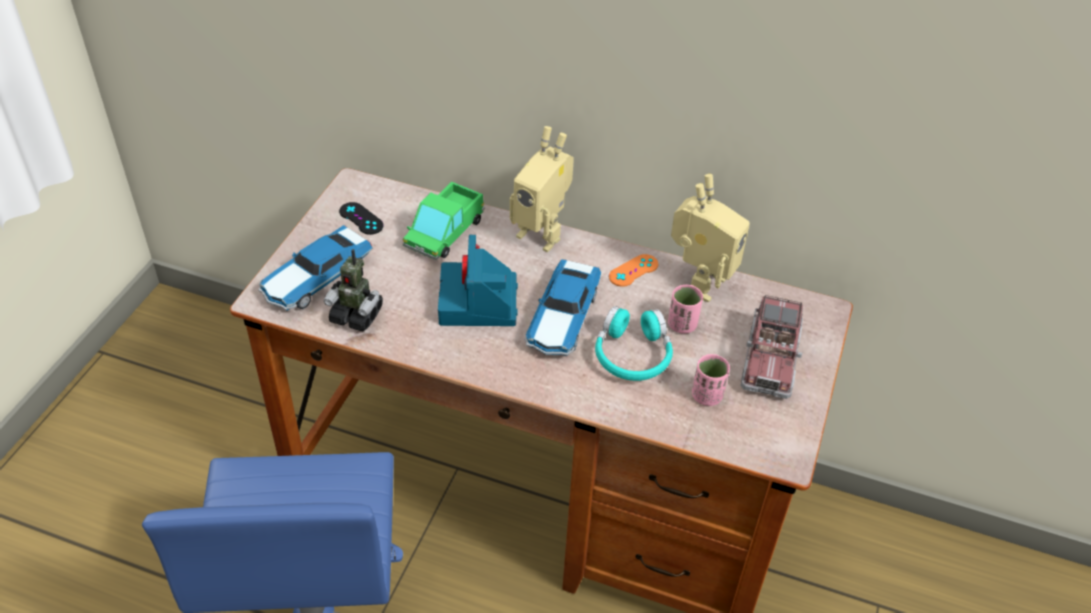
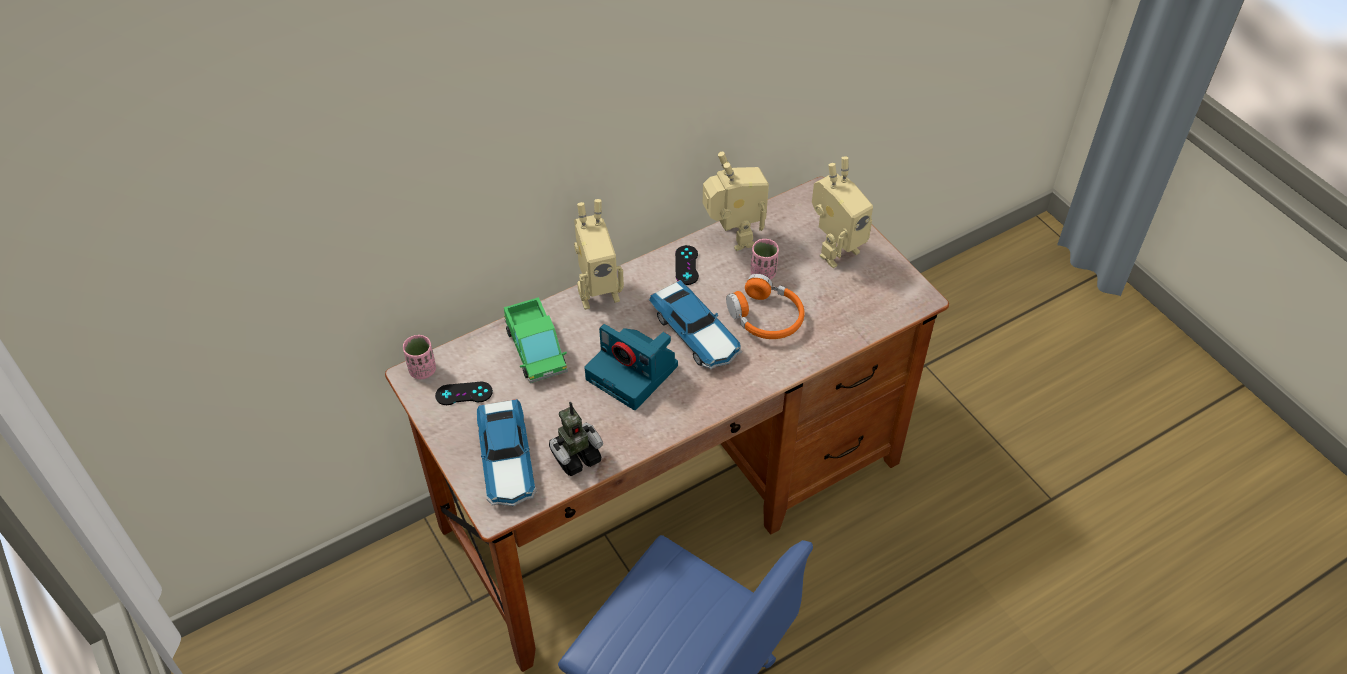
camera: 50 degrees left, 5 degrees up
turquoise headphones [595,306,673,381] -> orange headphones [726,274,804,339]
orange game controller [609,254,658,287] -> black game controller [675,245,699,285]
pink cup [692,354,730,406] -> pink cup moved to [403,335,436,379]
toy truck [740,295,803,399] -> toy robot [812,156,873,268]

